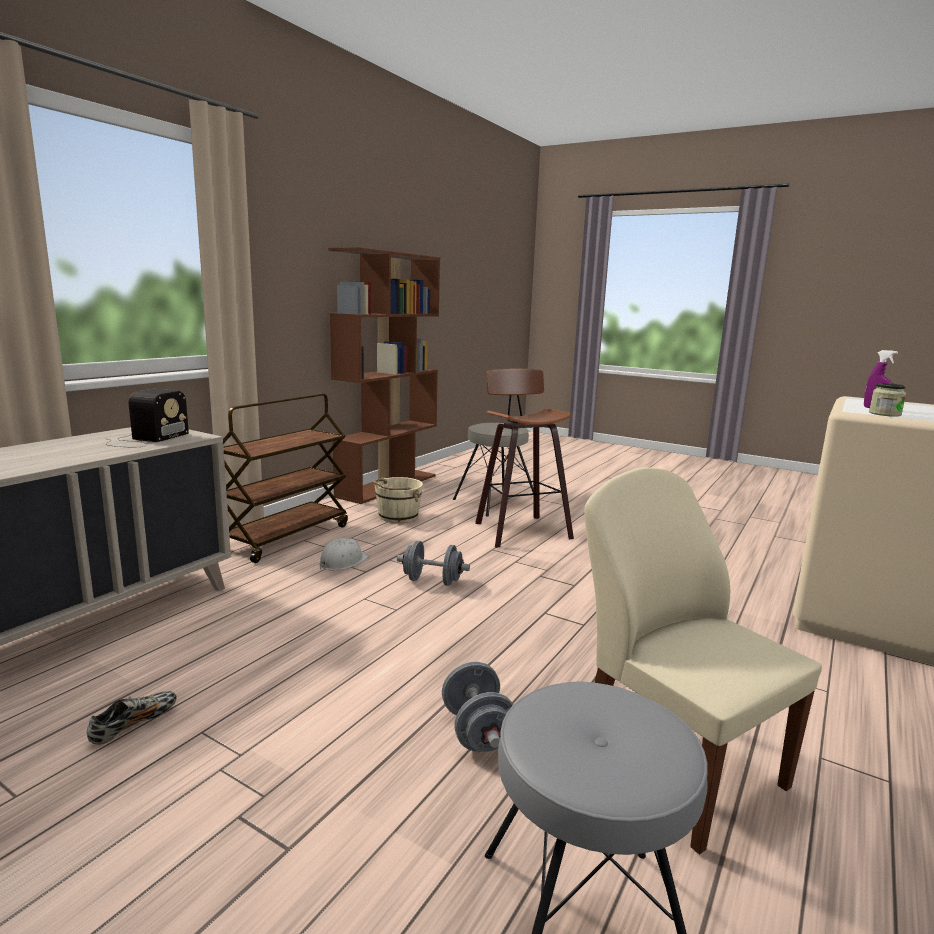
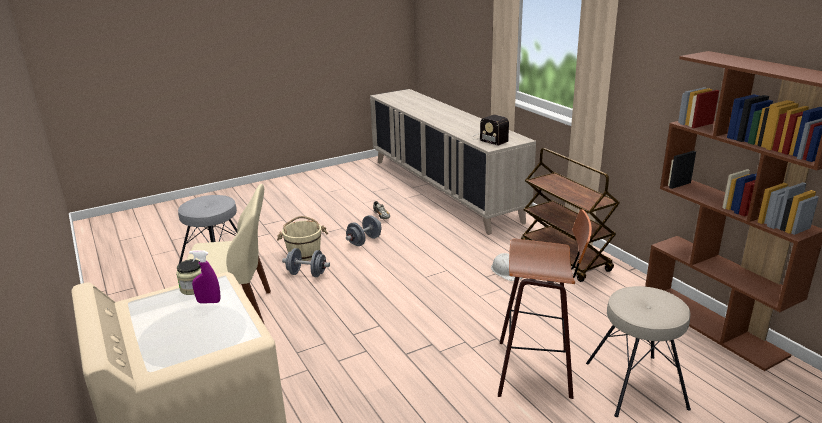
camera: 120 degrees right, 10 degrees up
beige bucket [373,477,423,523] -> beige bucket moved to [277,216,328,261]
grey dumbbell [397,541,470,586] -> grey dumbbell moved to [346,215,381,246]

